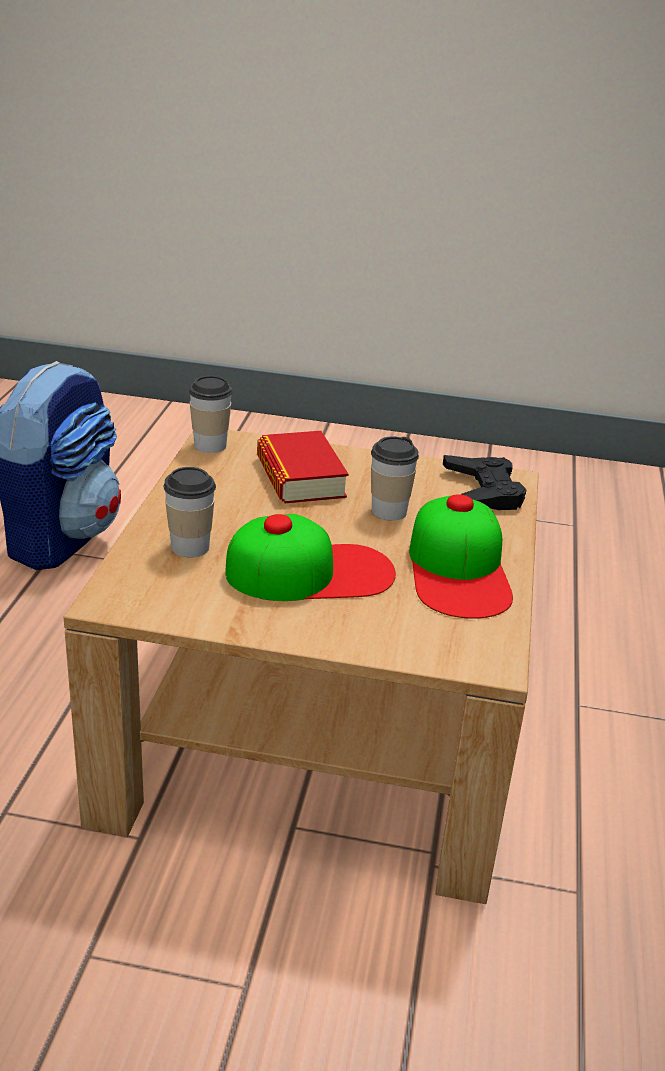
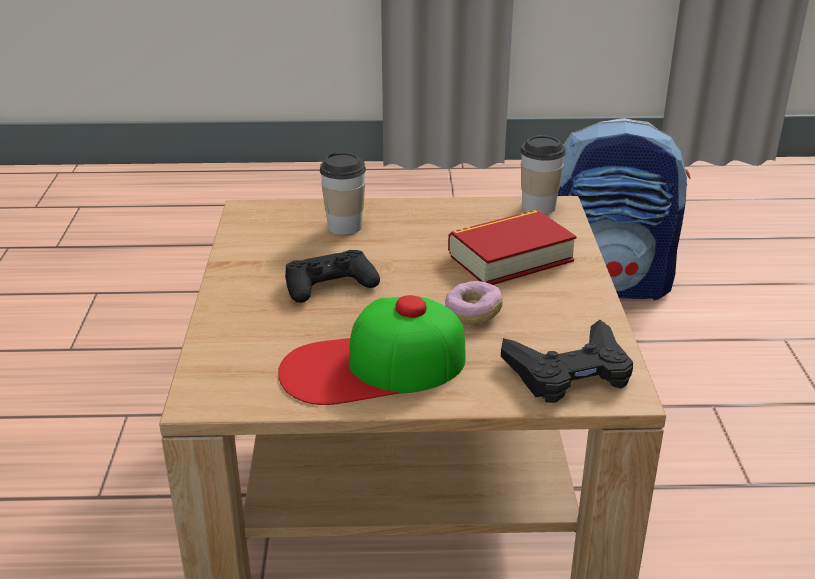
camera: 80 degrees right, 0 degrees up
cap [225,514,396,601] -> black game controller [285,250,380,303]
cup [371,437,419,521] -> donut [445,281,503,324]

